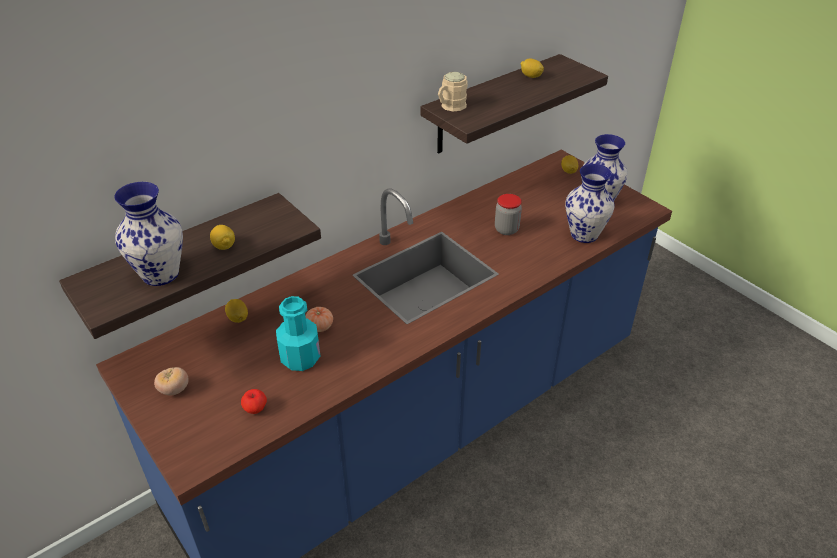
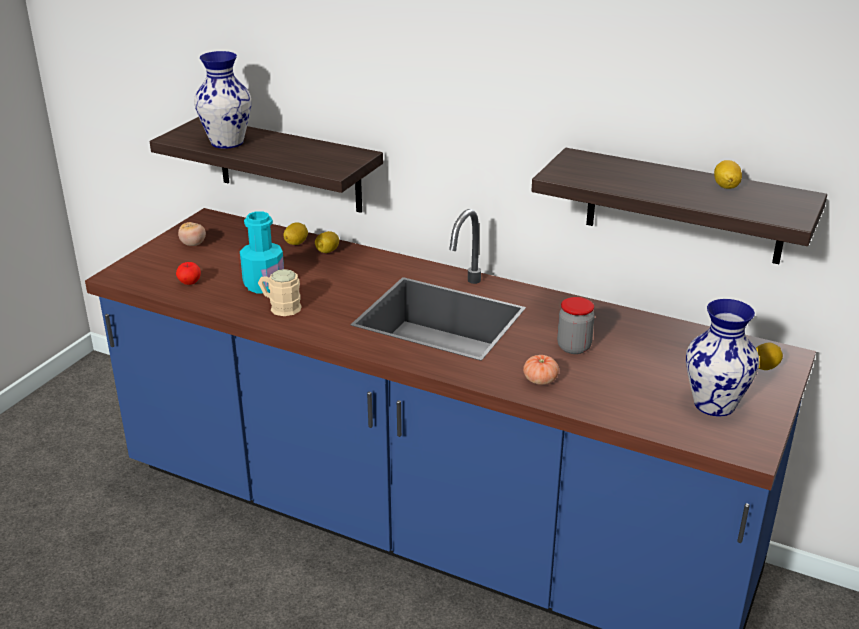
camera: 65 degrees right, 10 degrees down
lemon [210,225,235,250] -> lemon moved to [315,231,339,253]
tomato [305,307,333,332] -> tomato moved to [523,355,559,385]
beige mug [438,72,468,111] -> beige mug moved to [258,269,302,316]
vase [565,164,615,243] -> none

